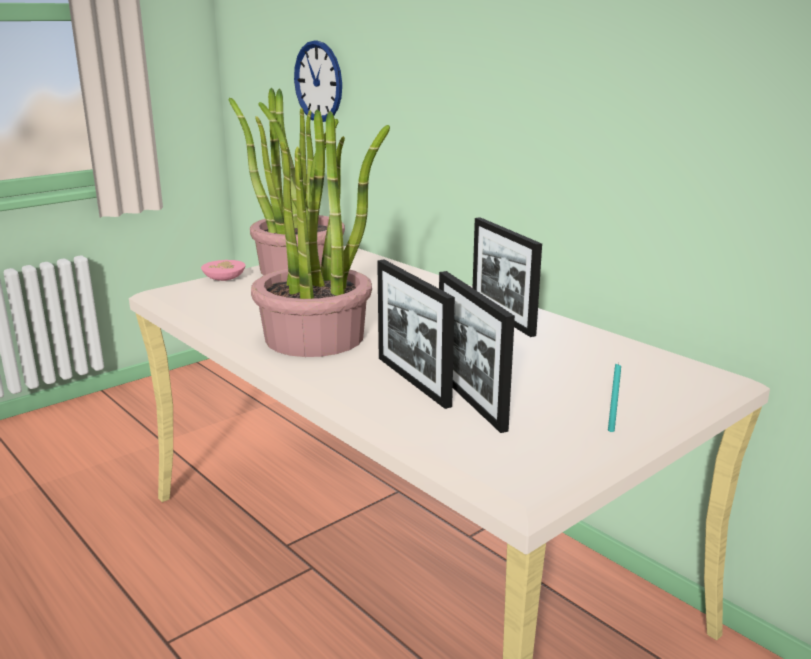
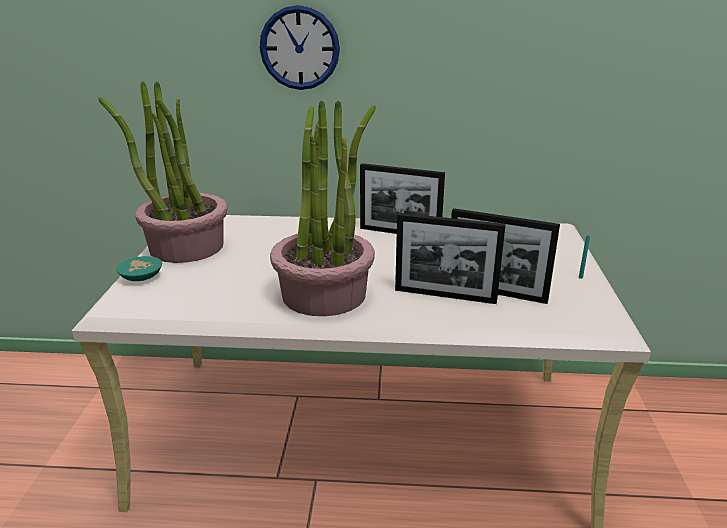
camera: 45 degrees left, 5 degrees up
pink bowl [201,260,245,281] -> turquoise bowl [116,256,162,281]
wall clock [294,40,342,122] -> wall clock moved to [260,5,340,90]

